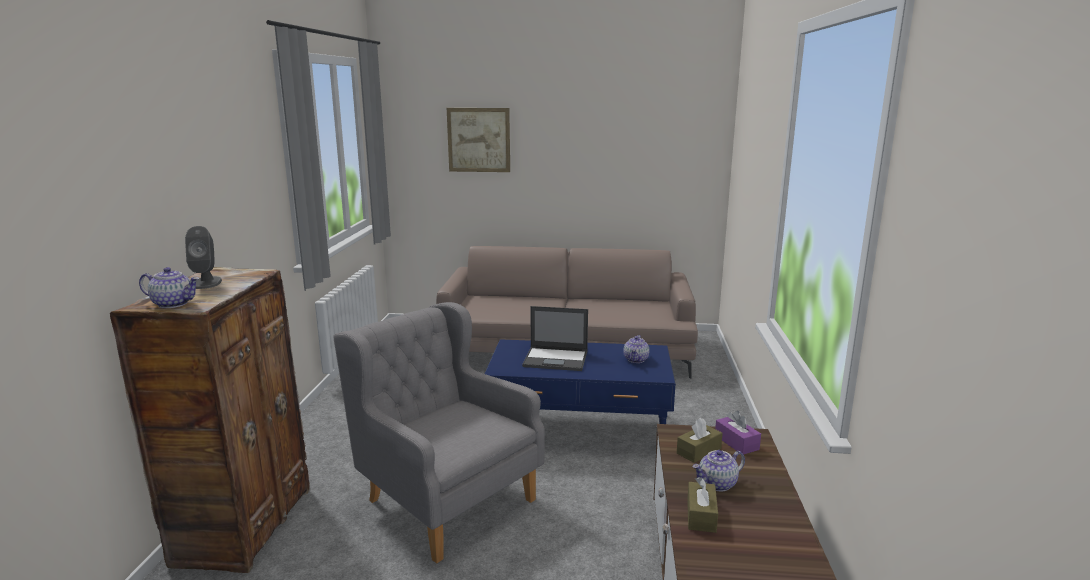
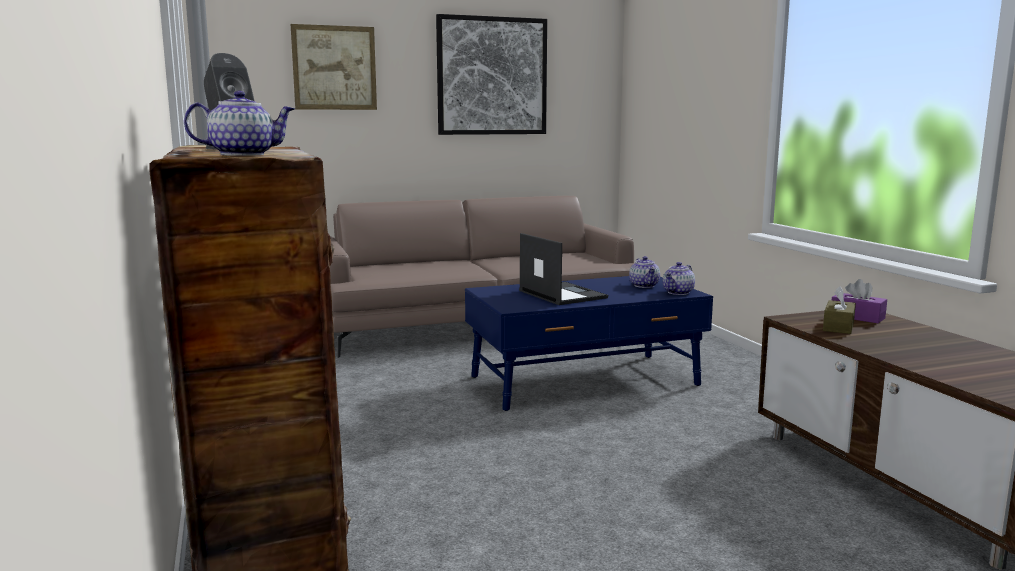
camera: 25 degrees left, 5 degrees down
grey armchair [333,302,545,563] -> none
laptop [522,306,588,371] -> laptop turned 105 degrees counterclockwise [519,233,608,305]
brown tissue box [687,477,718,533] -> none
teapot [692,450,745,491] -> teapot moved to [663,262,695,295]
none -> picture [436,14,547,135]

